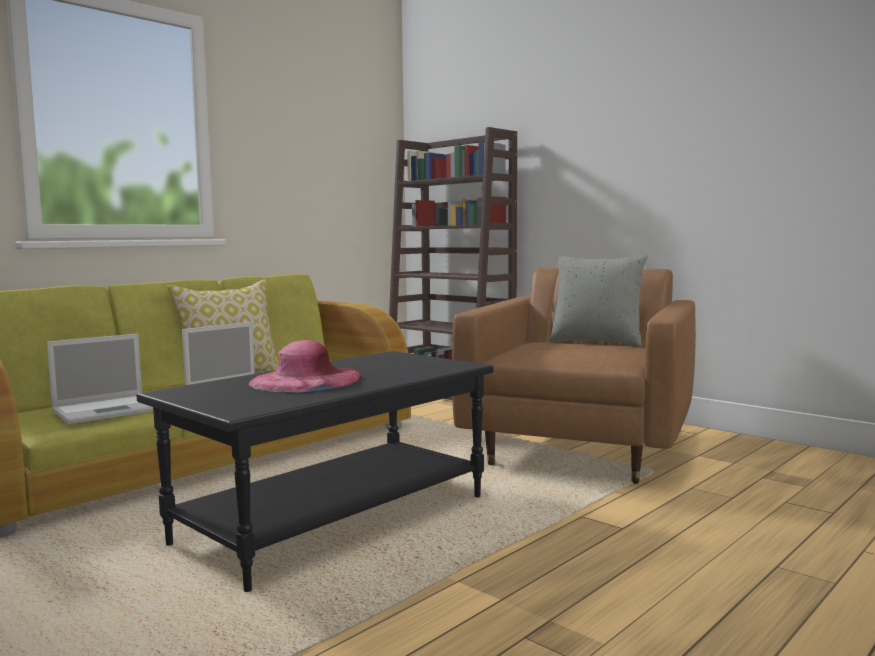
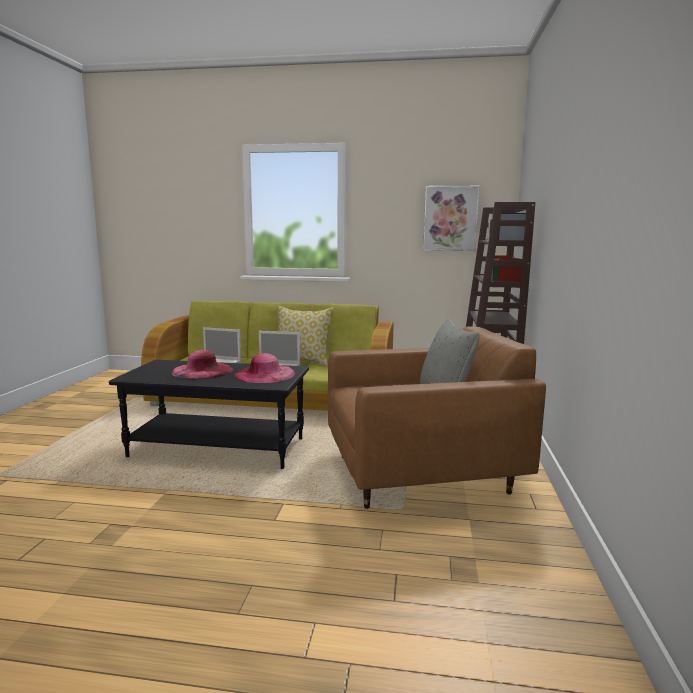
camera: 55 degrees right, 5 degrees up
none -> pink hat [234,353,295,383]
none -> picture [423,186,479,251]

